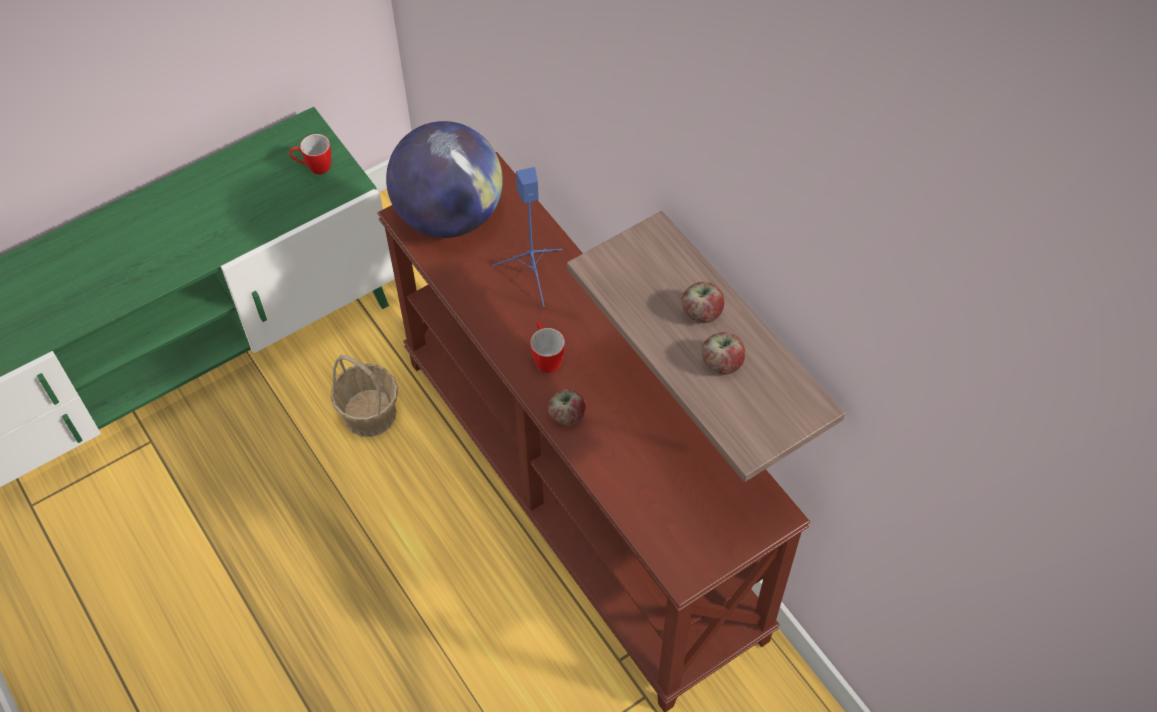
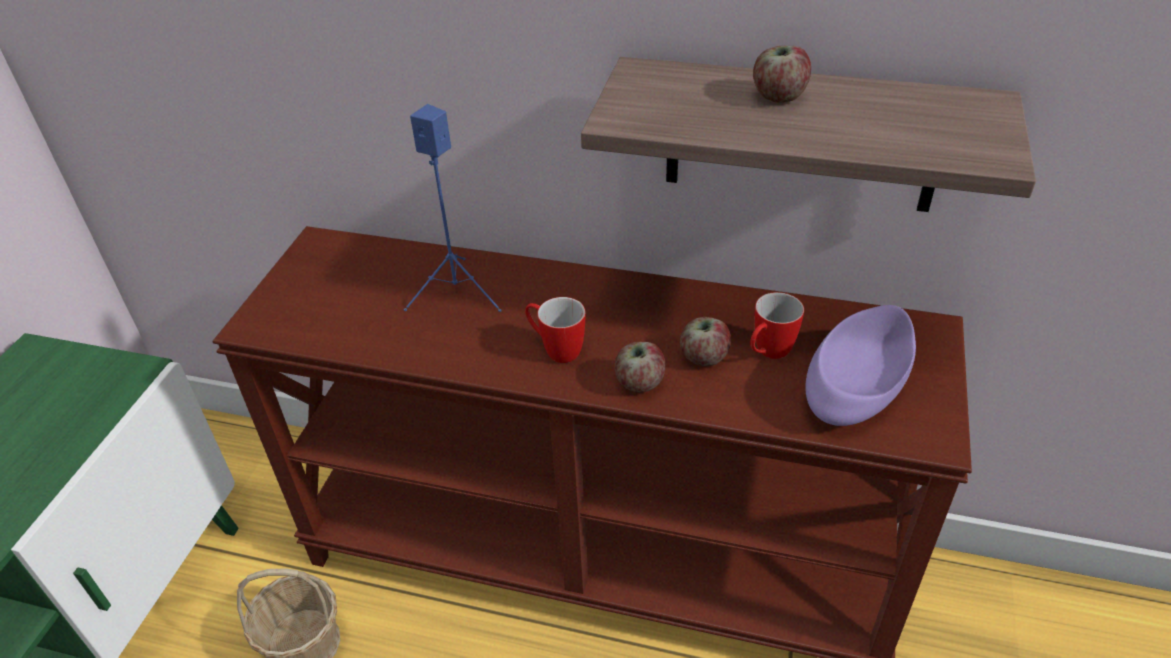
camera: 40 degrees left, 15 degrees down
mug [289,134,331,175] -> mug moved to [750,292,804,359]
globe [386,121,503,238] -> none
apple [702,332,745,375] -> apple moved to [680,317,731,366]
none -> purple bowl [806,305,916,426]

